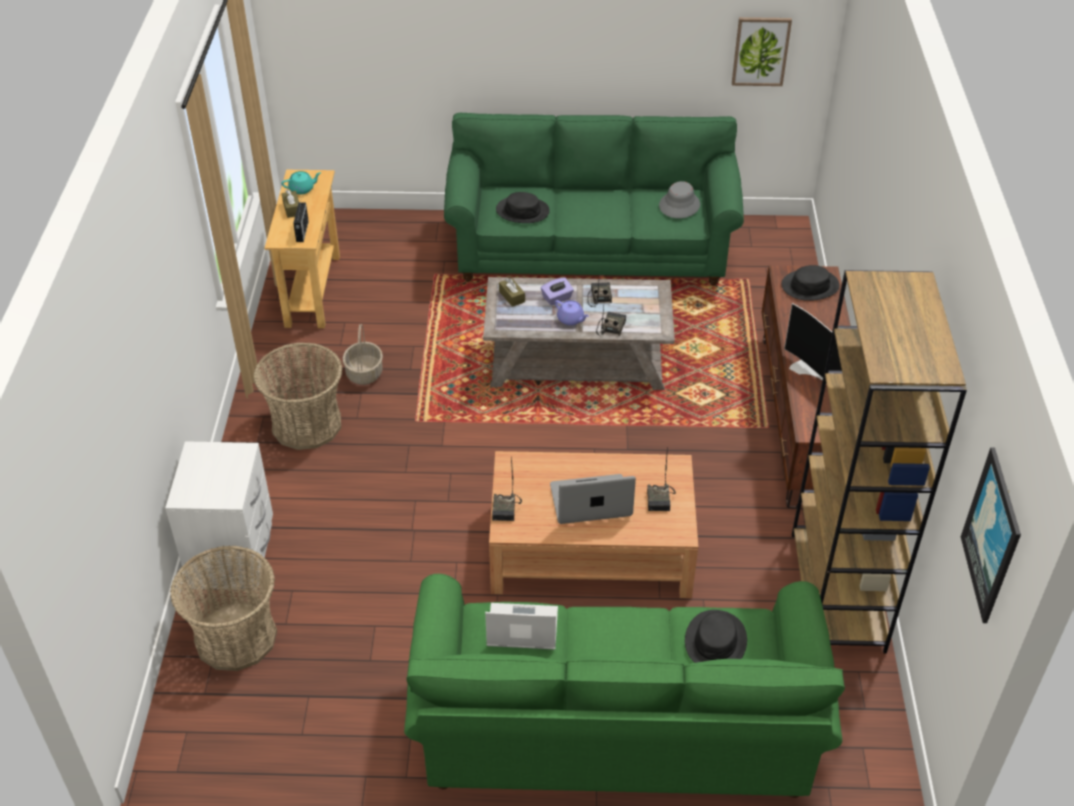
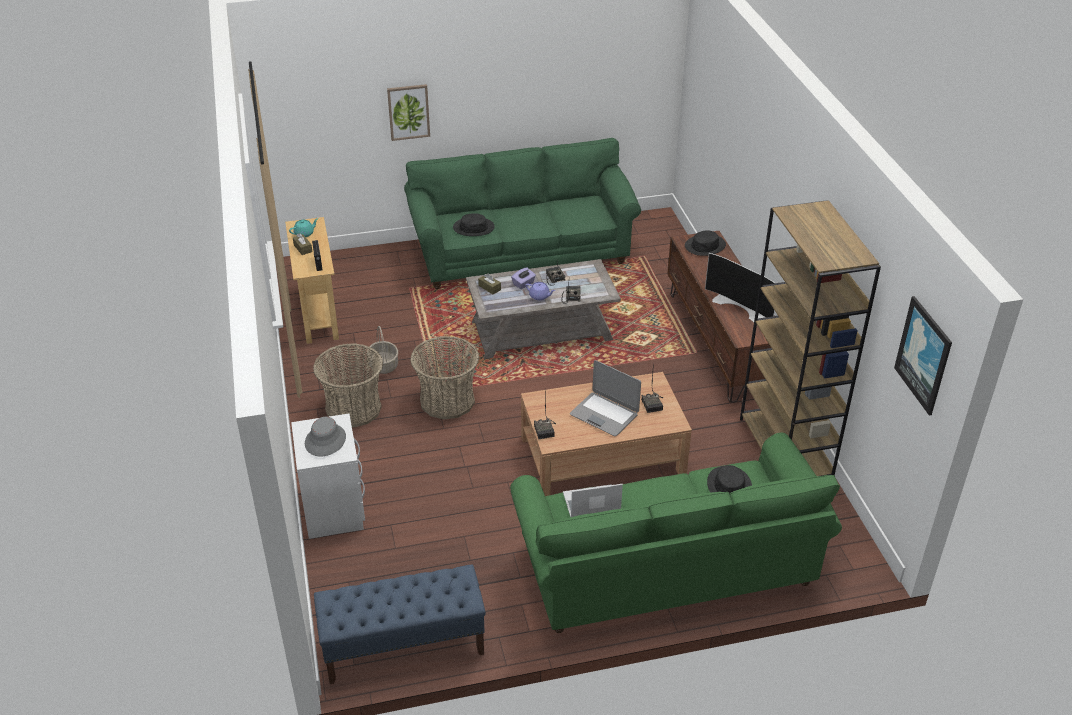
camera: 15 degrees left, 5 degrees down
basket [170,545,277,671] -> basket moved to [410,336,479,420]
laptop [550,474,636,524] -> laptop turned 120 degrees counterclockwise [570,360,641,436]
grey hat [659,181,700,218] -> grey hat moved to [305,417,346,456]
picture [732,17,792,86] -> picture moved to [387,84,430,141]
none -> blue bench [314,565,486,684]

